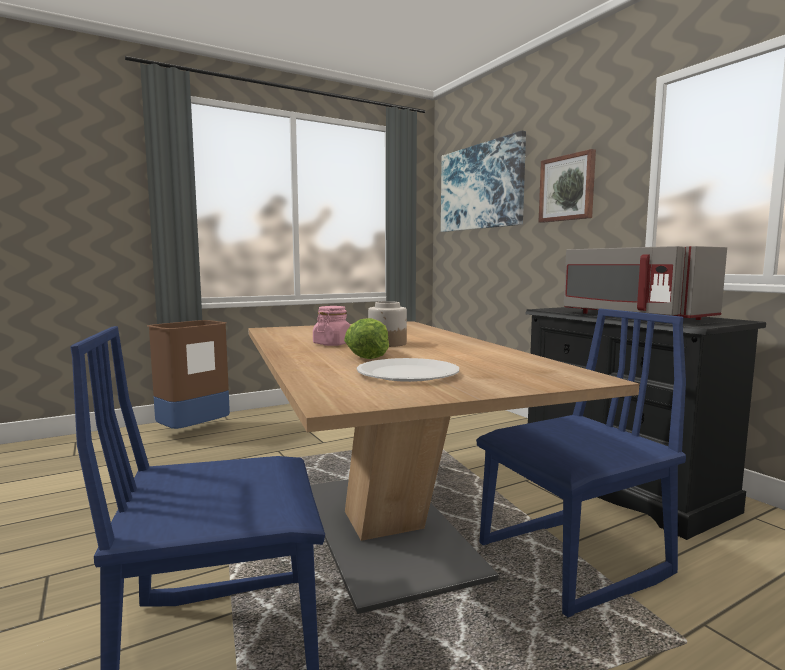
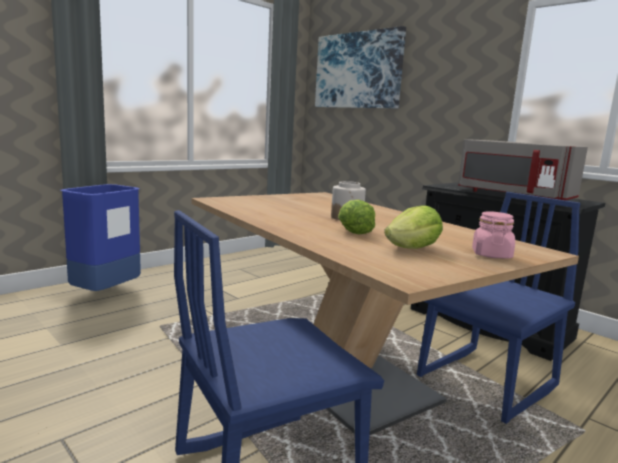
camera: 15 degrees left, 5 degrees up
brown trash can [147,320,230,429] -> blue trash can [61,184,141,291]
pink jar [313,306,350,346] -> pink jar moved to [472,211,515,259]
white plate [357,358,459,382] -> lettuce [384,205,443,249]
picture [539,149,596,223] -> none

